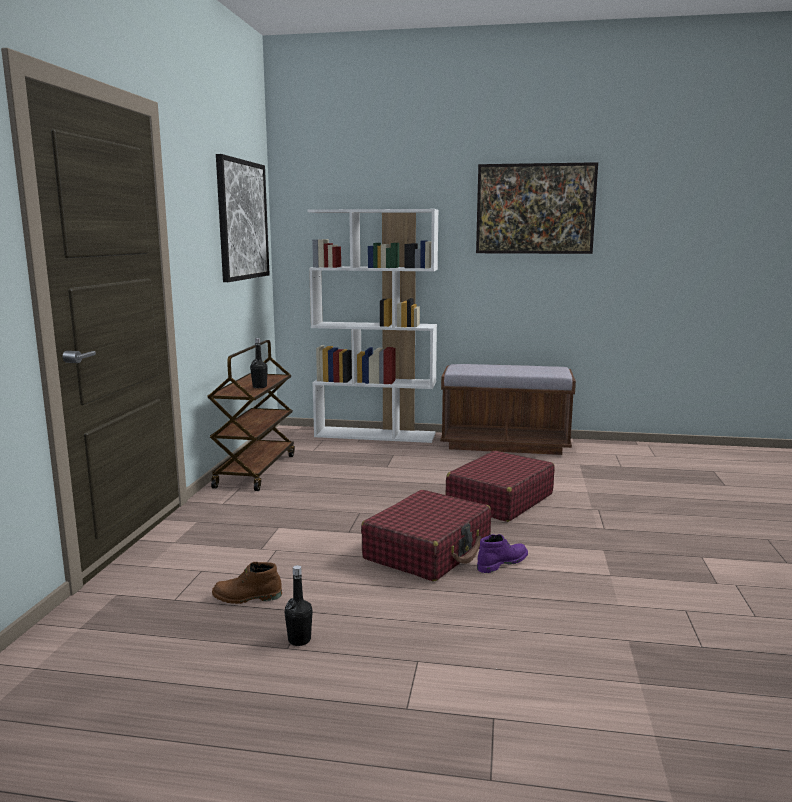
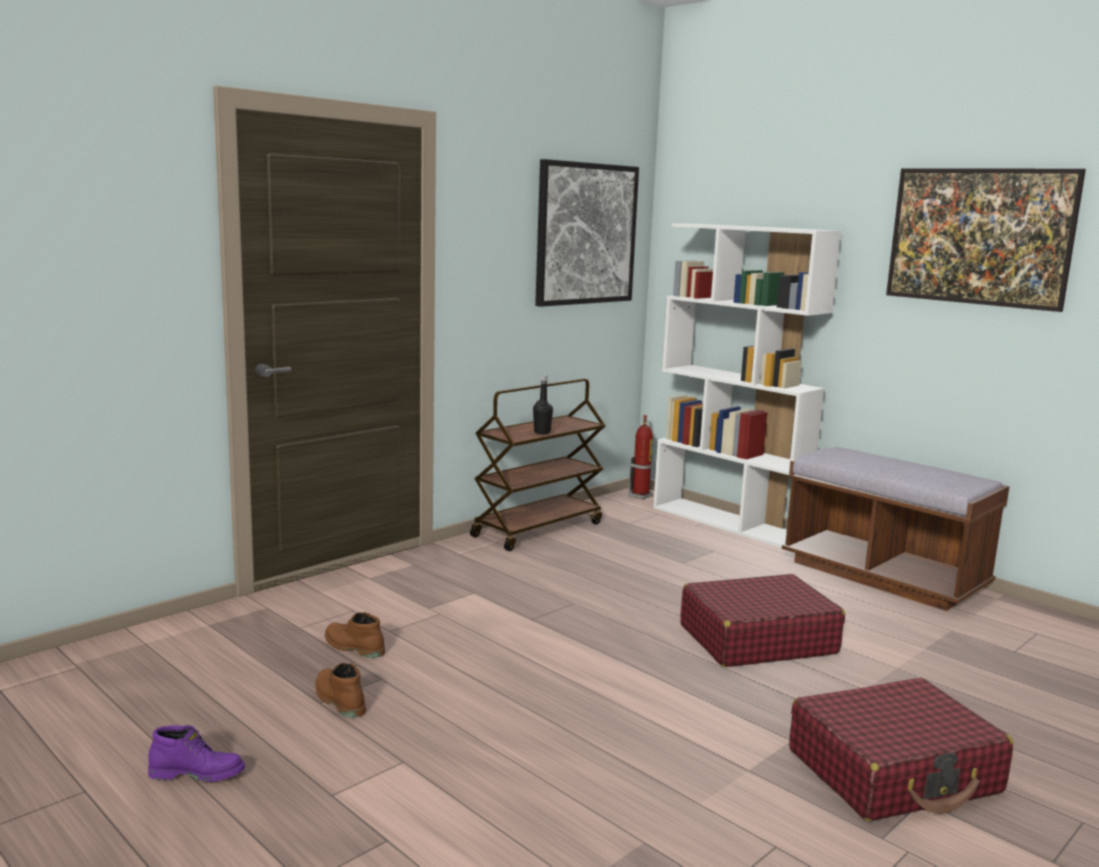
camera: 35 degrees right, 0 degrees up
black bottle [284,565,313,646] -> brown boot [315,663,366,718]
red suitcase [361,490,491,581] -> red suitcase moved to [789,678,1013,821]
purple boot [477,534,528,573] -> purple boot moved to [148,725,245,782]
none -> fire extinguisher [628,415,653,500]

